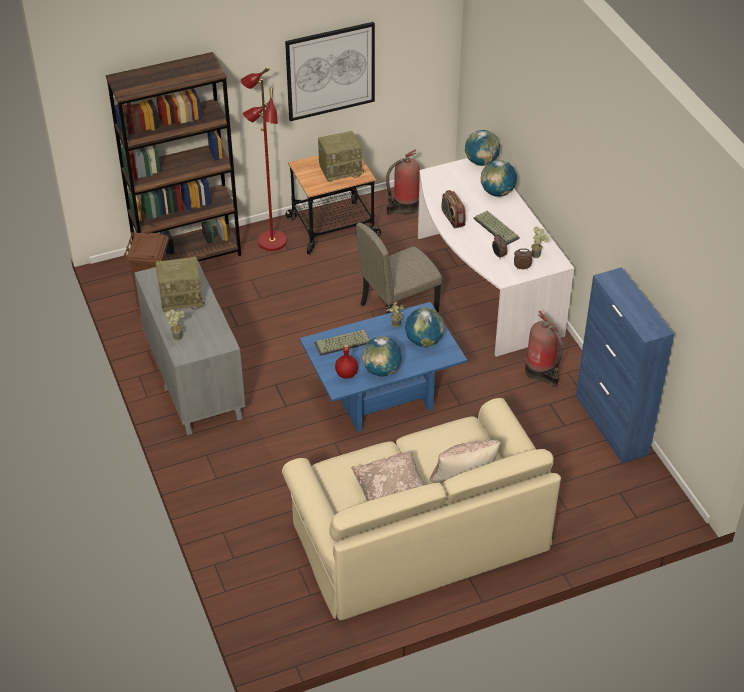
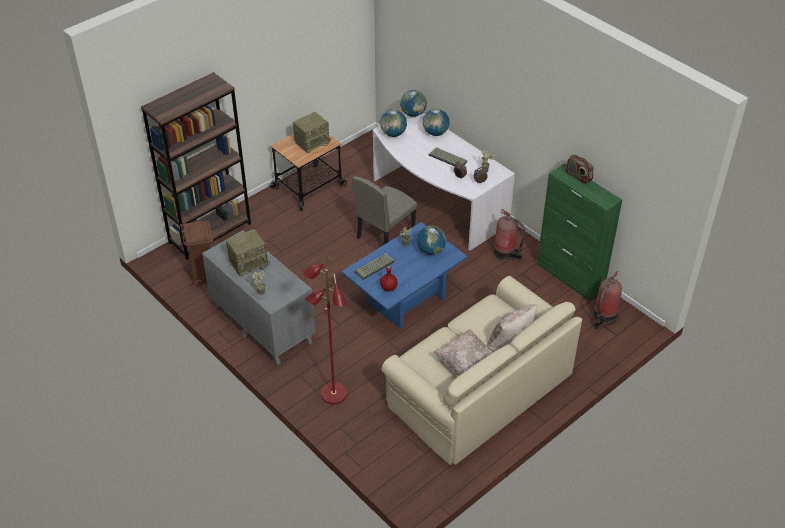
camera: 20 degrees left, 0 degrees up
red floor lamp [241,67,287,251] -> red floor lamp moved to [303,258,347,404]
picture [285,22,375,121] -> none
globe [362,336,402,376] -> globe moved to [380,110,407,137]
fire extinguisher [386,149,420,215] -> fire extinguisher moved to [594,271,622,329]
radio [442,190,466,228] -> radio moved to [566,154,593,184]
blue cabinet [576,267,674,463] -> green cabinet [537,163,622,301]

